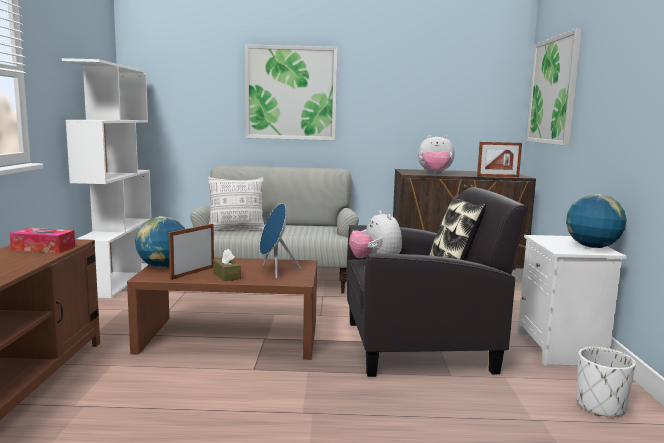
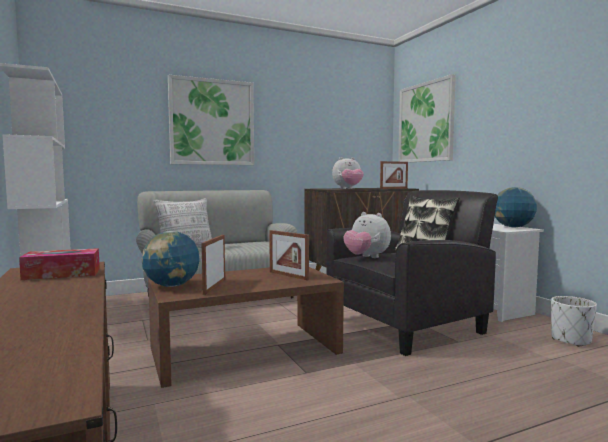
camera: 25 degrees left, 5 degrees down
brown tissue box [213,249,241,281] -> none
blue speaker [260,203,302,279] -> picture frame [269,230,309,281]

